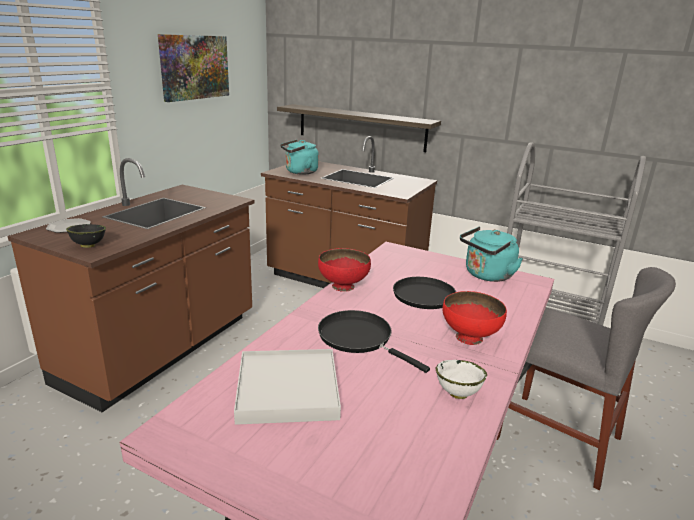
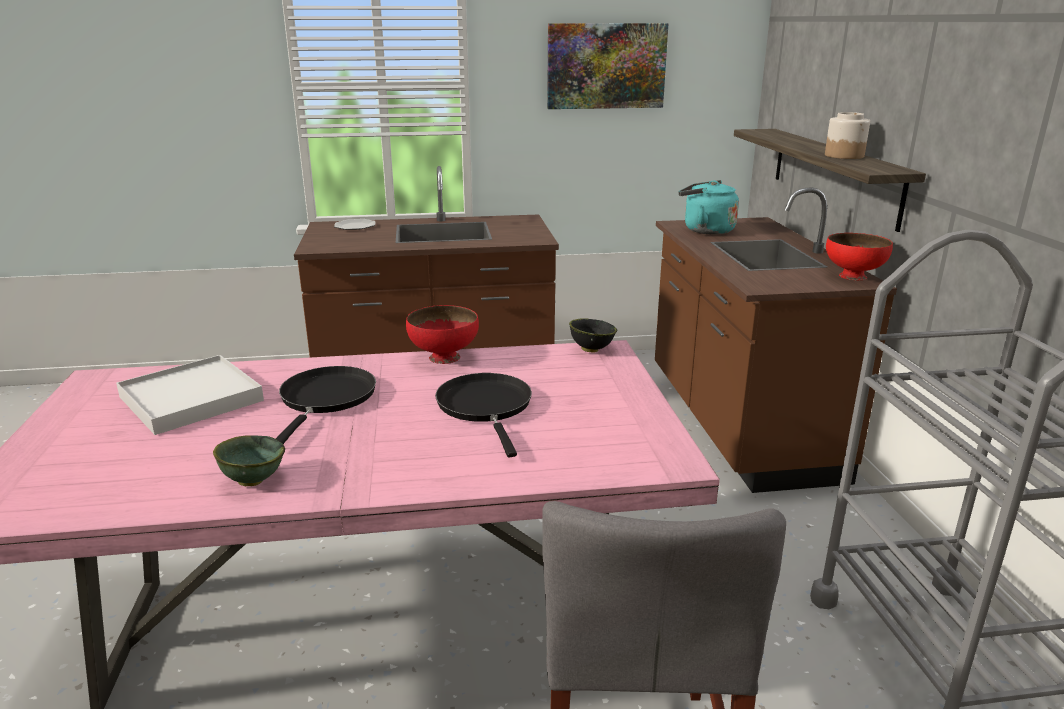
camera: 55 degrees right, 0 degrees up
black bowl [66,224,106,248] -> black bowl moved to [569,318,617,353]
white bowl [435,360,487,399] -> green bowl [213,435,285,486]
red bowl [442,291,507,345] -> red bowl moved to [826,233,893,280]
turquoise kettle [460,226,523,282] -> none
none -> jar [825,112,870,159]

